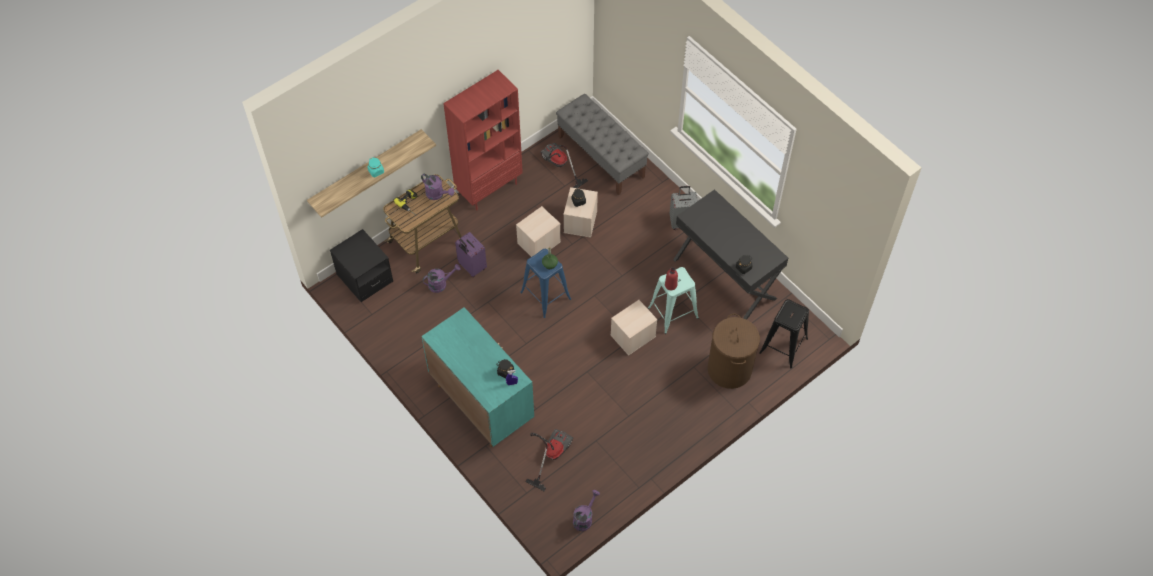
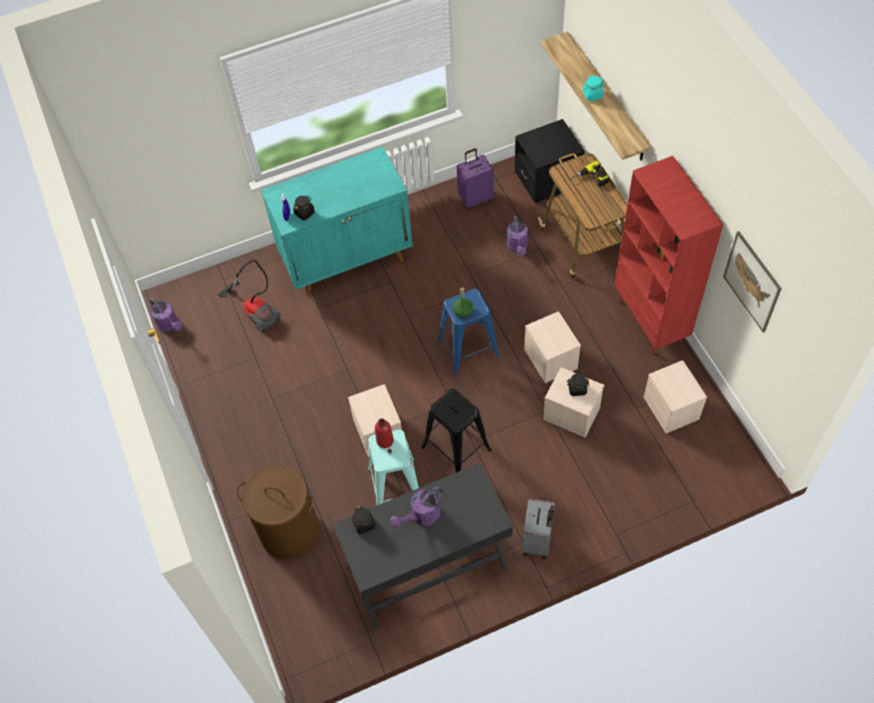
camera: 110 degrees right, 0 degrees up
purple watering can [421,174,455,200] -> purple watering can moved to [390,486,443,528]
purple suitcase [455,232,487,277] -> purple suitcase moved to [456,148,494,210]
vacuum cleaner [540,143,588,188] -> beige storage box [643,360,707,433]
grey bench [556,94,649,196] -> none
black stool [759,299,809,368] -> black stool moved to [422,389,491,473]
none -> picture [723,231,782,333]

